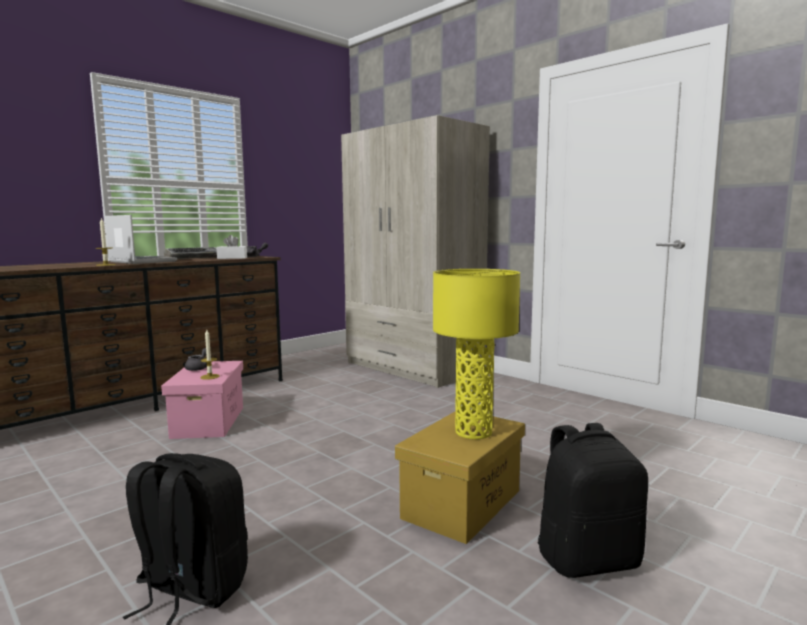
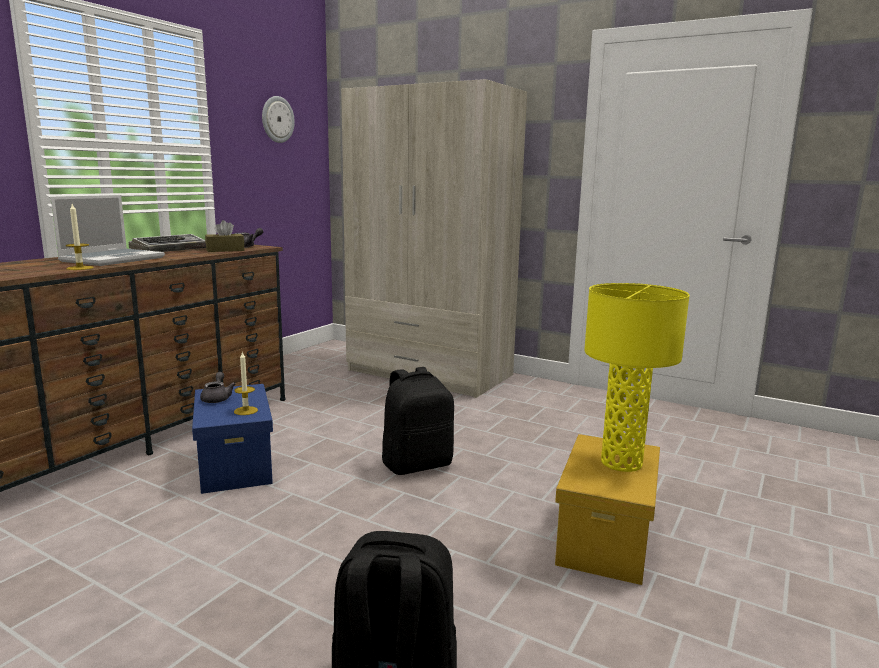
camera: 15 degrees left, 5 degrees up
laptop [105,215,177,264] -> laptop turned 90 degrees clockwise [51,195,165,266]
pink storage box [161,361,243,439] -> blue storage box [192,384,273,494]
white tissue box [216,235,247,259] -> brown tissue box [205,220,245,252]
black backpack [538,423,648,578] -> black backpack moved to [382,367,454,475]
none -> wall clock [262,96,295,143]

